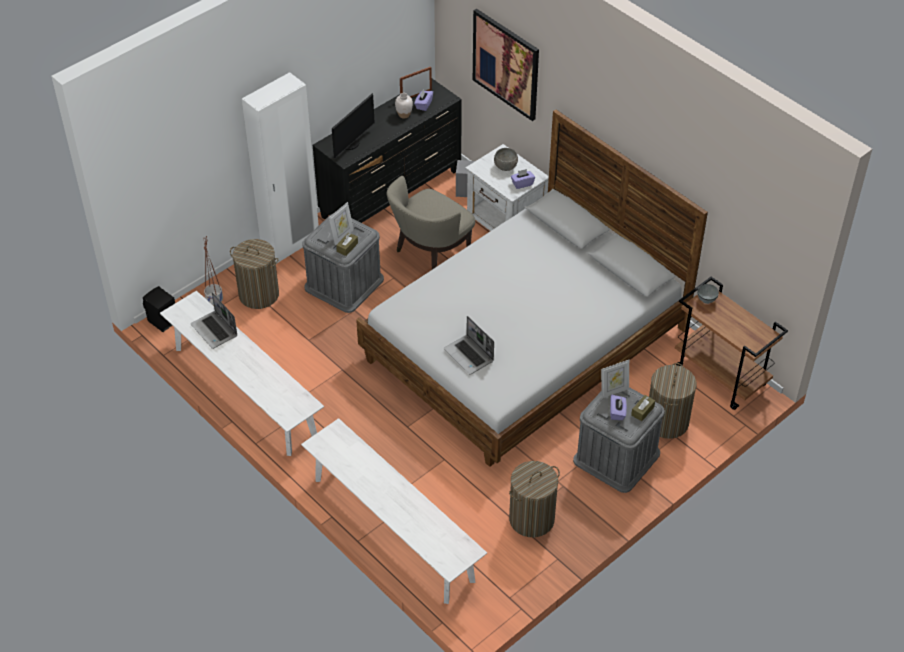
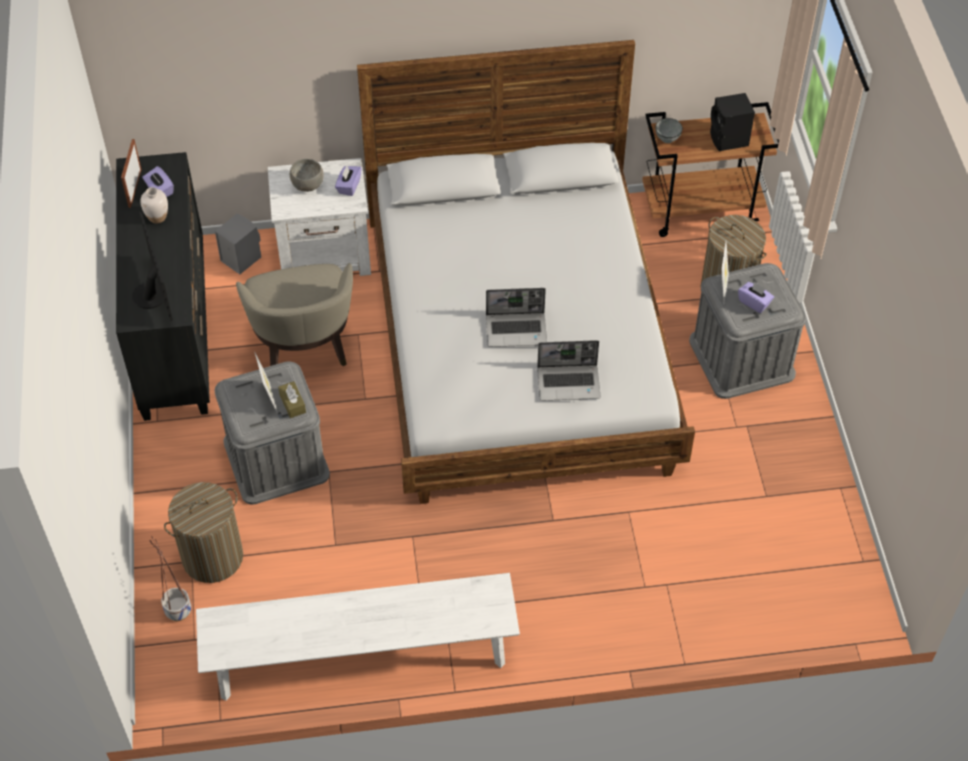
camera: 55 degrees left, 5 degrees up
black speaker [143,286,175,332] -> black speaker moved to [710,93,755,151]
laptop [191,292,237,349] -> laptop moved to [486,288,547,347]
white wardrobe [242,72,319,264] -> none
white bench [301,418,487,604] -> none
picture [473,9,539,121] -> none
laundry basket [509,461,560,537] -> none
brown tissue box [631,395,655,421] -> none

